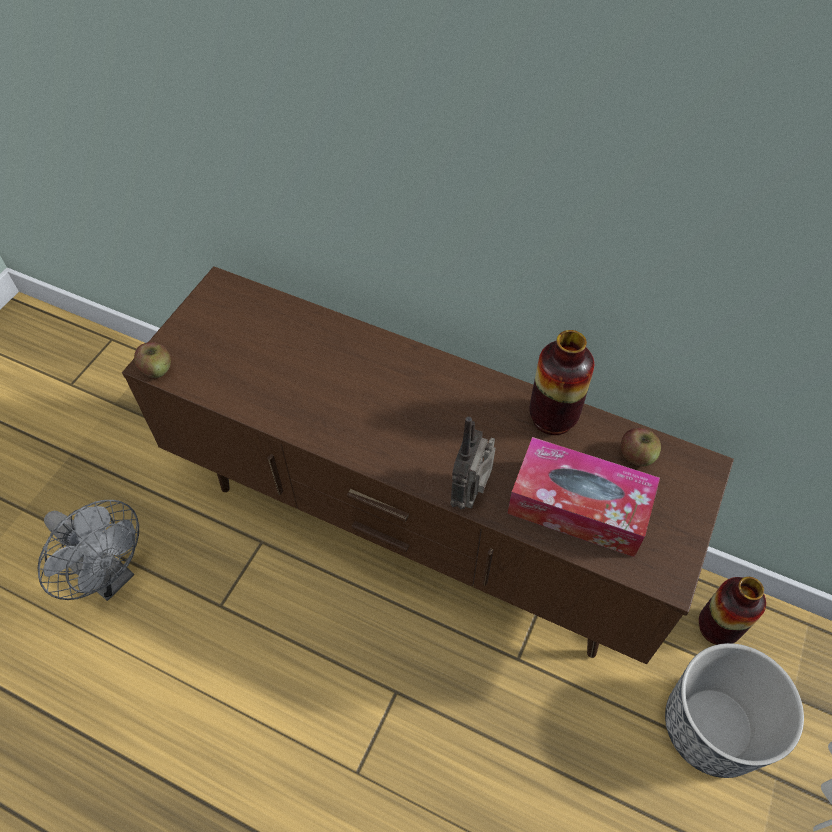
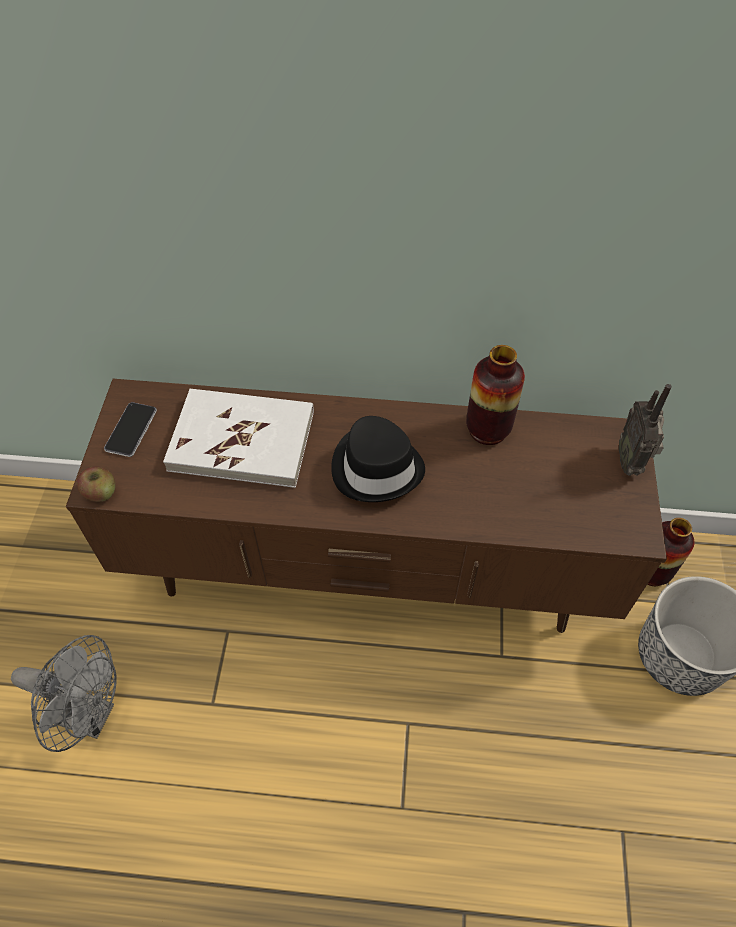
camera: 20 degrees left, 0 degrees up
radio [450,416,495,510] -> radio moved to [619,384,672,476]
tissue box [507,437,660,557] -> none
apple [621,427,661,466] -> none
none -> phone [104,402,157,457]
none -> white book [163,389,314,488]
none -> black hat [331,416,425,502]

